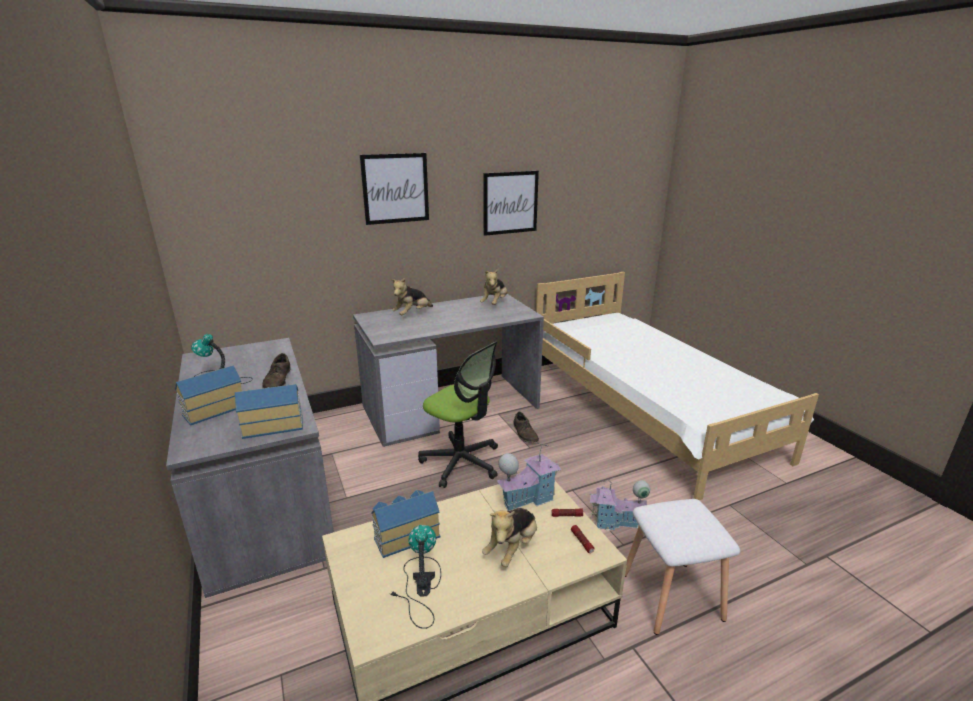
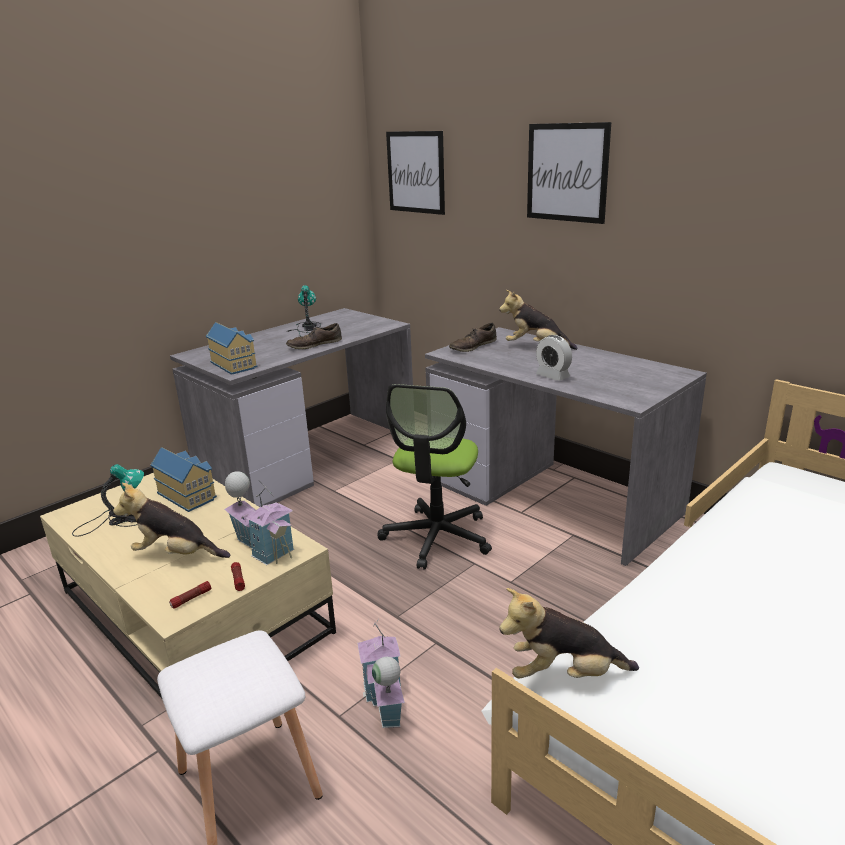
camera: 70 degrees right, 0 degrees up
toy house [175,365,242,426] -> none
plush toy [480,269,507,305] -> plush toy moved to [500,588,639,679]
picture [483,171,539,236] -> picture moved to [386,131,445,215]
brown shoe [513,412,539,442] -> brown shoe moved to [449,323,497,352]
none -> alarm clock [536,335,572,381]

